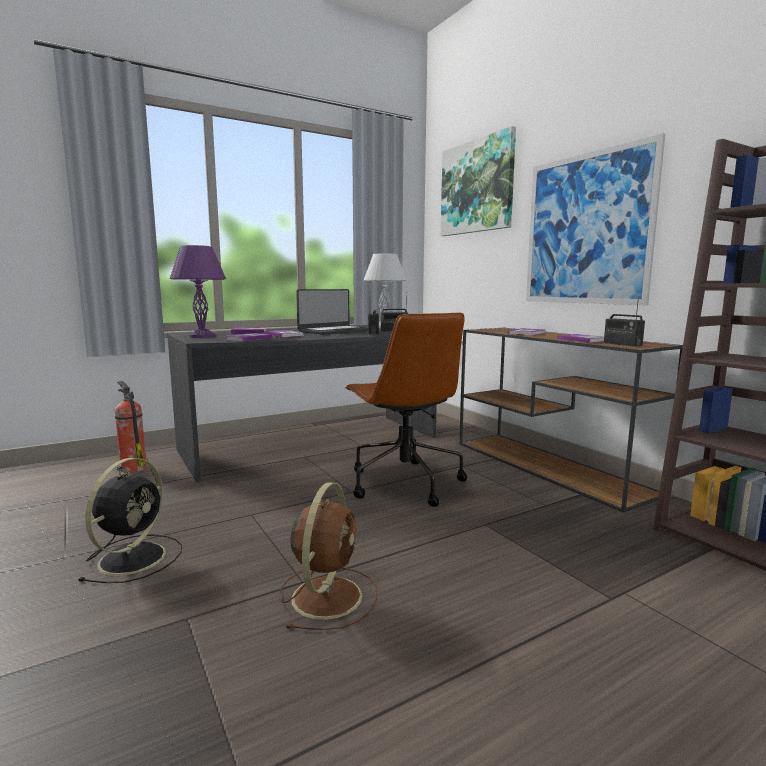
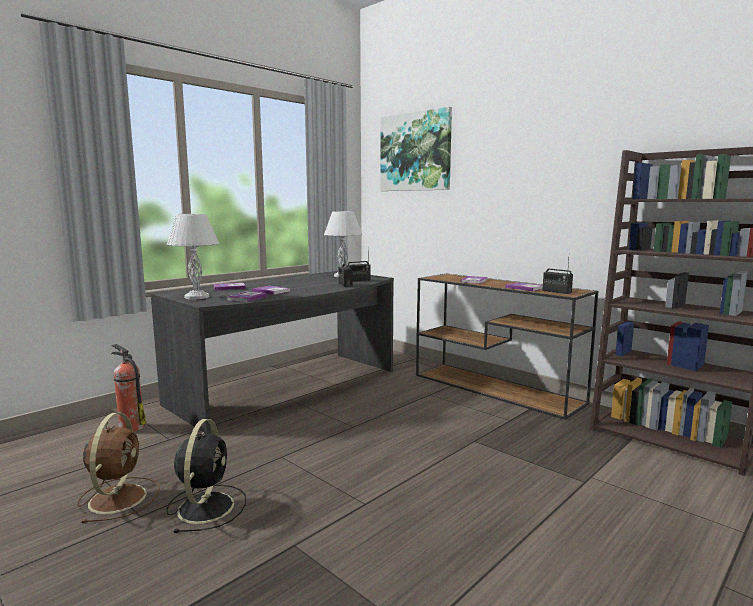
camera: 15 degrees left, 0 degrees up
purple table lamp [170,245,226,338] -> white table lamp [167,214,219,300]
brown fan [279,482,377,630] -> brown fan moved to [77,413,160,523]
laptop [296,289,368,335] -> none
brown office chair [345,313,467,507] -> none
picture [526,133,665,305] -> none

